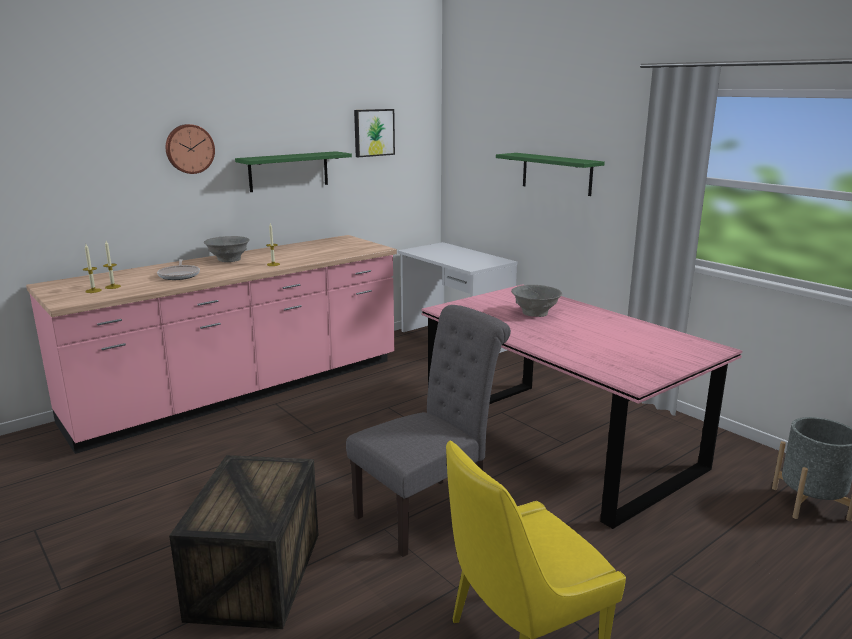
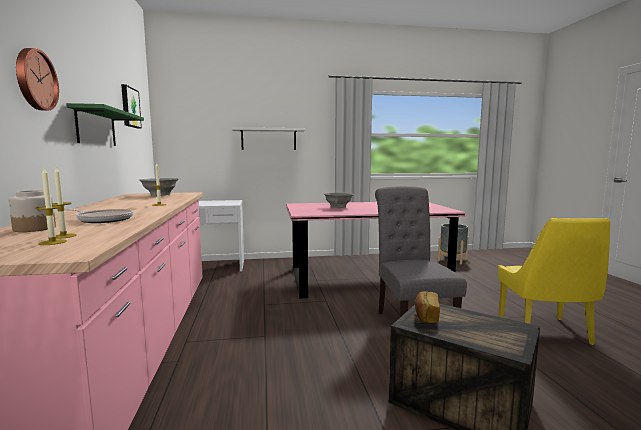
camera: 60 degrees left, 10 degrees down
grey bowl [204,236,250,262] -> grey bowl moved to [139,178,178,196]
green shelf [496,153,605,196] -> white shelf [232,127,305,150]
none -> jar [8,190,56,232]
none -> bread [415,291,440,323]

